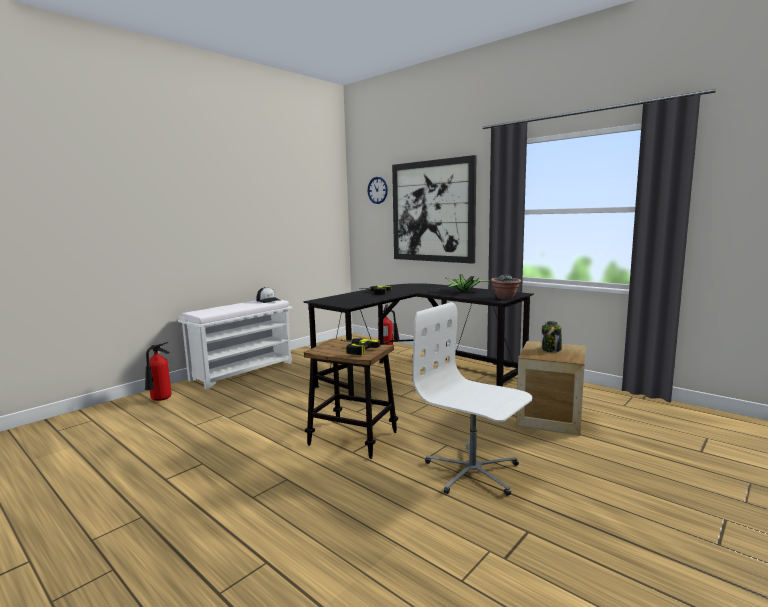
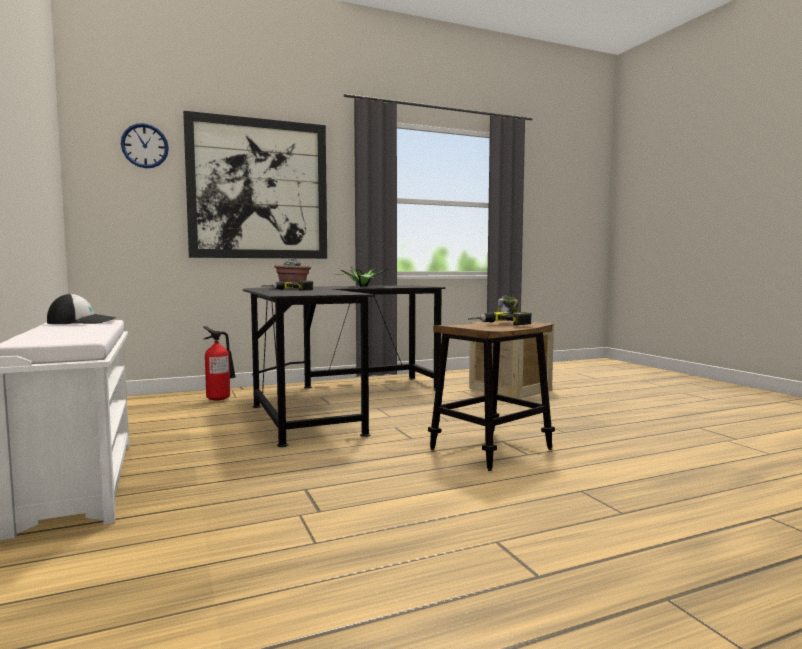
camera: 65 degrees left, 5 degrees down
fire extinguisher [145,342,172,401] -> none
white office chair [412,302,533,496] -> none
potted plant [491,274,521,299] -> potted plant moved to [274,259,311,289]

